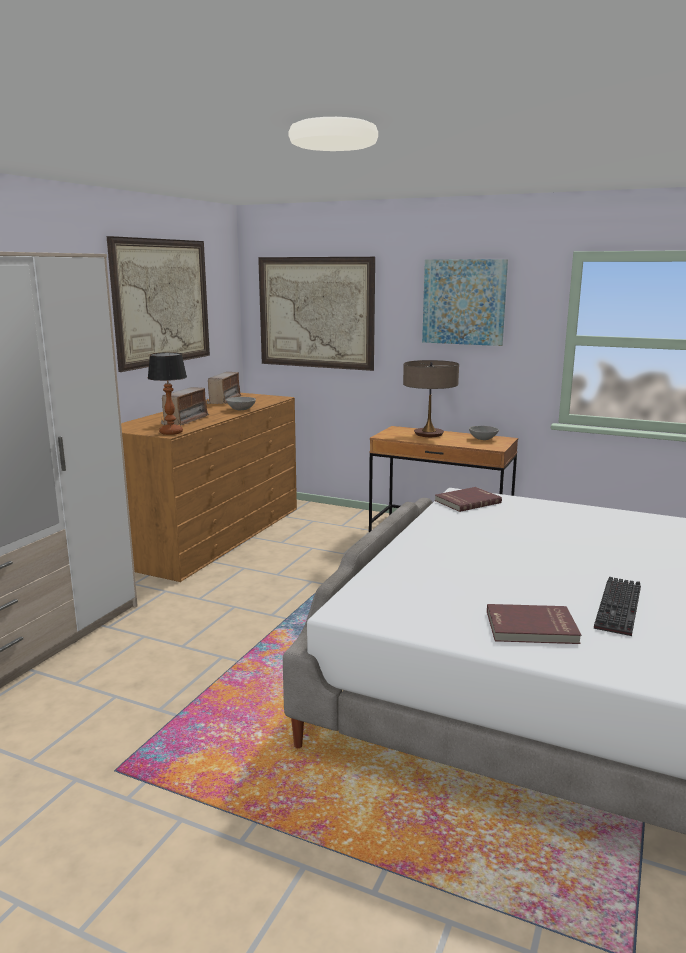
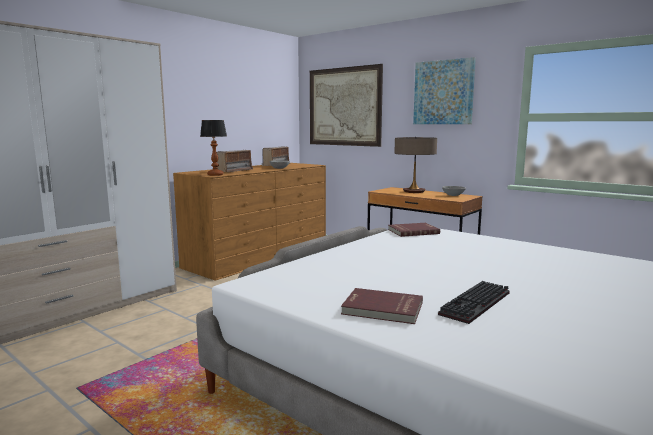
camera: 15 degrees right, 5 degrees down
picture [107,236,210,372] -> none

